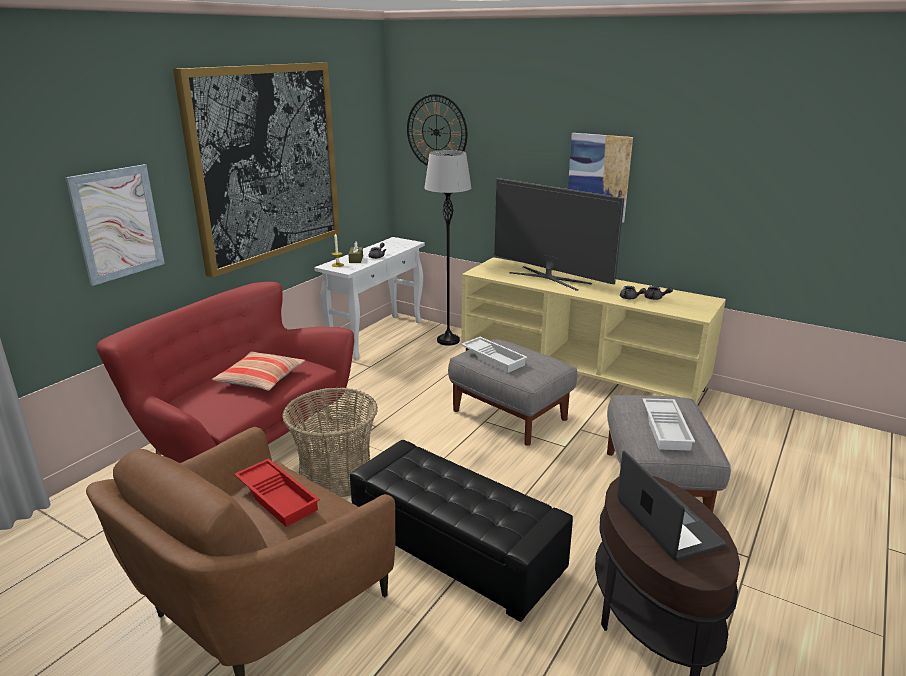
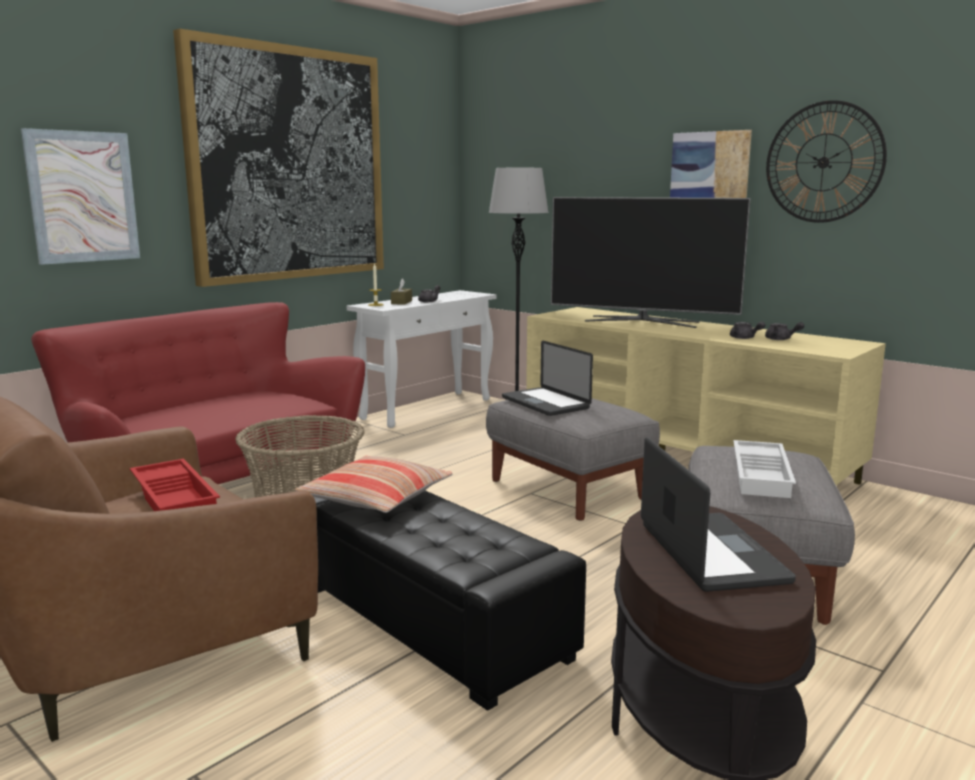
camera: 10 degrees right, 10 degrees down
pillow [212,351,305,391] -> pillow moved to [295,456,452,513]
wall clock [407,94,467,166] -> wall clock moved to [766,100,887,223]
white tray [461,337,528,373] -> laptop [502,341,593,416]
television [494,178,624,291] -> television turned 150 degrees clockwise [551,197,751,328]

